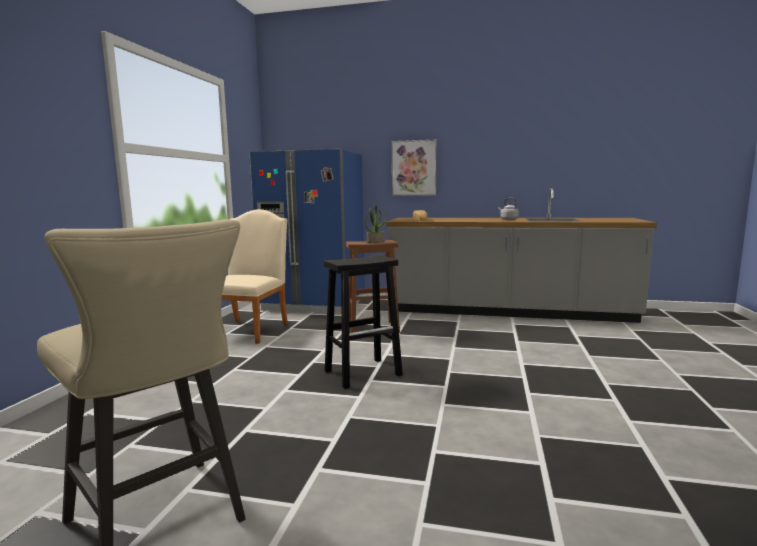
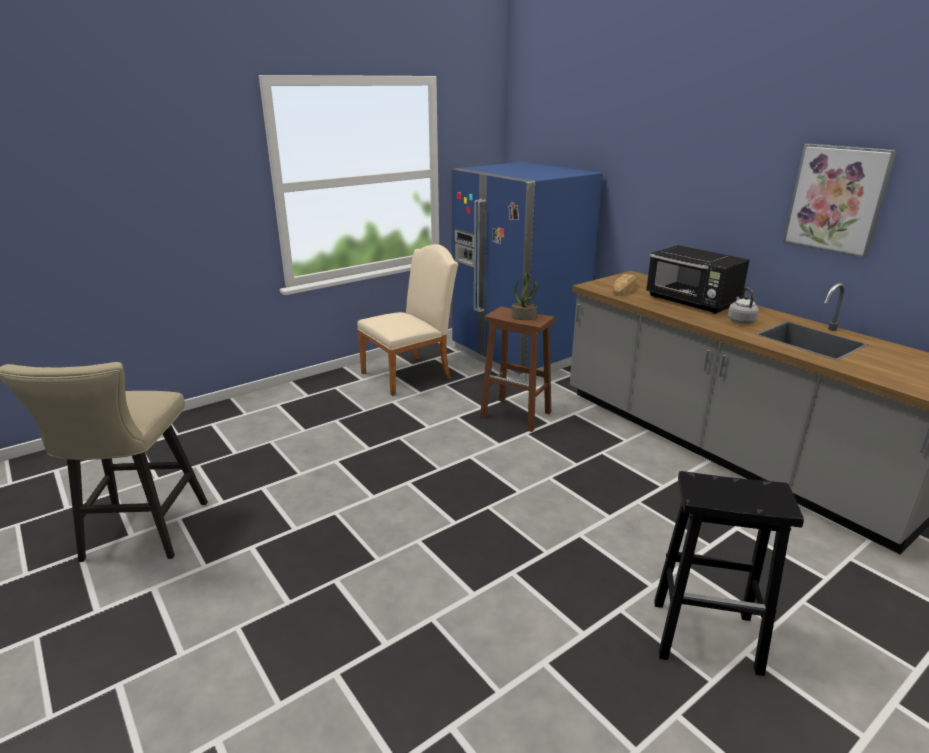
camera: 40 degrees right, 15 degrees up
black stool [323,255,403,389] -> black stool moved to [654,471,804,676]
picture [392,140,437,196] -> picture moved to [783,144,897,258]
none -> black microwave [646,245,750,314]

